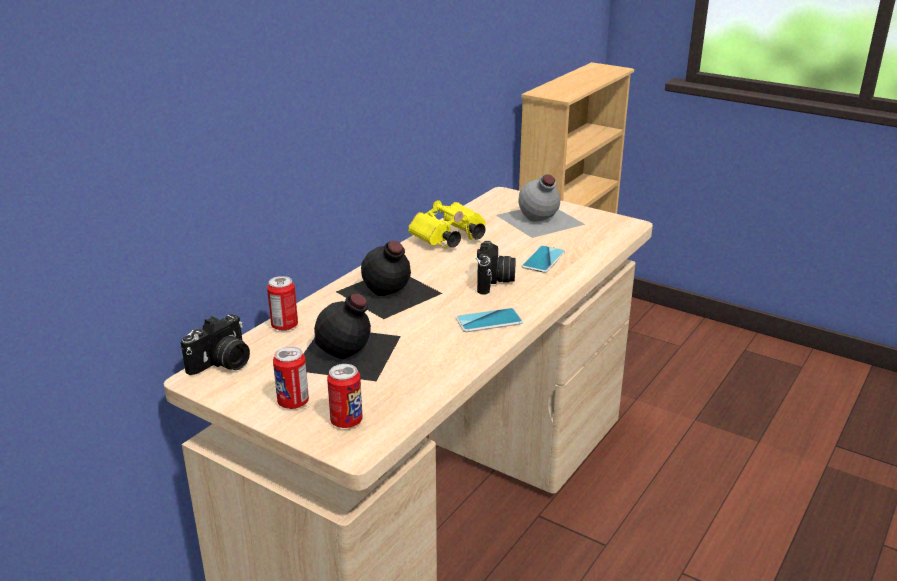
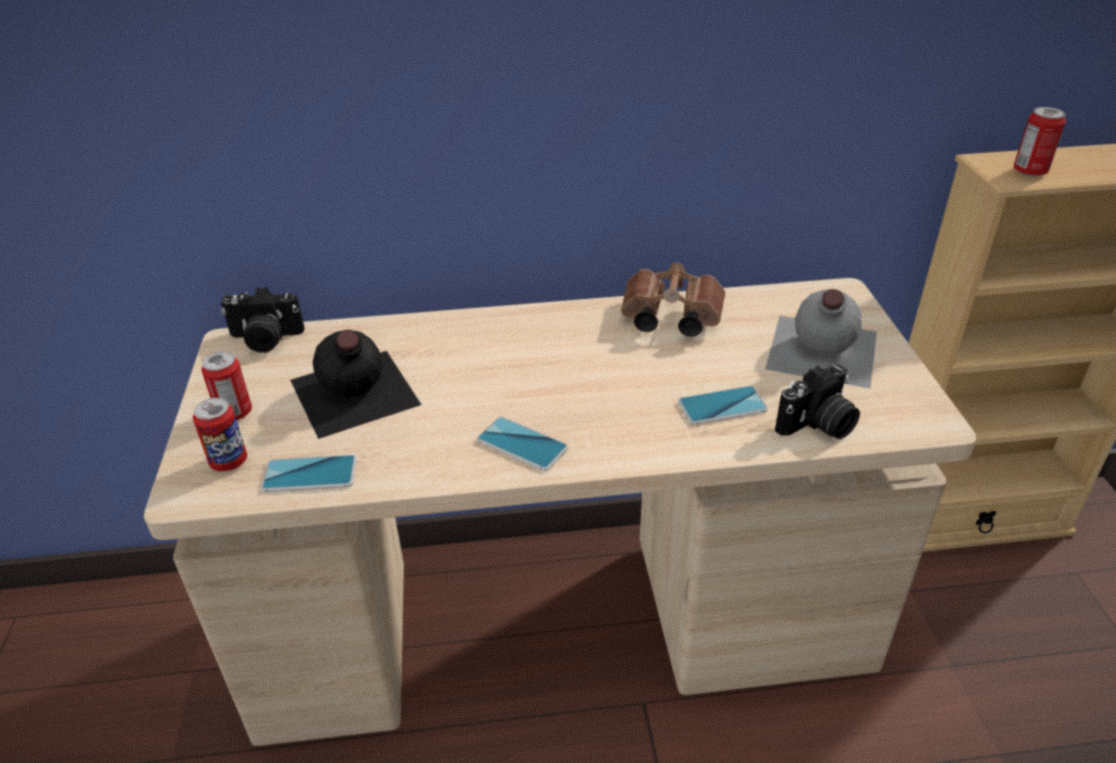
camera: 50 degrees right, 10 degrees up
can [267,276,298,331] -> can moved to [1014,107,1066,177]
black bottle [336,241,443,319] -> none
yellow binoculars [408,200,486,248] -> brown binoculars [621,263,725,337]
camera [475,241,516,295] -> camera moved to [775,364,860,439]
none -> phone [261,455,357,492]

